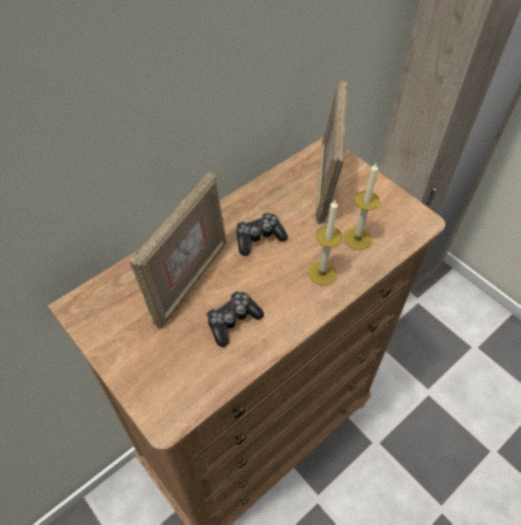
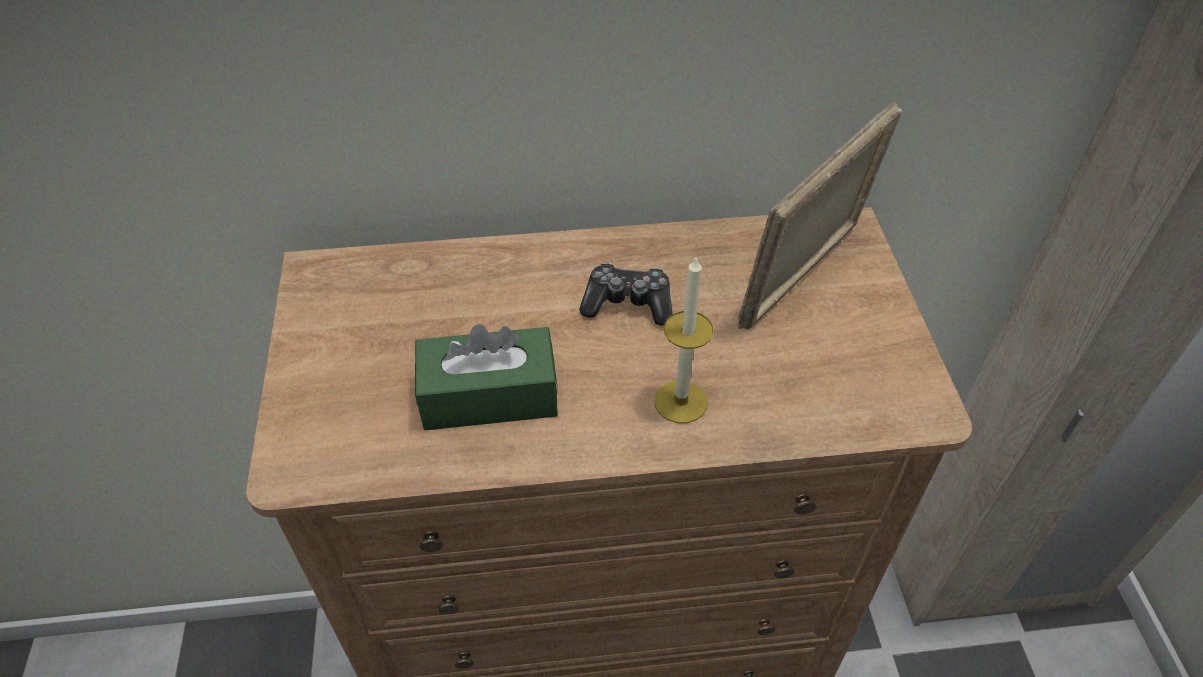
camera: 35 degrees right, 5 degrees down
picture frame [129,171,227,329] -> none
game controller [207,291,264,347] -> green tissue box [415,324,558,430]
candle [344,163,380,250] -> none

